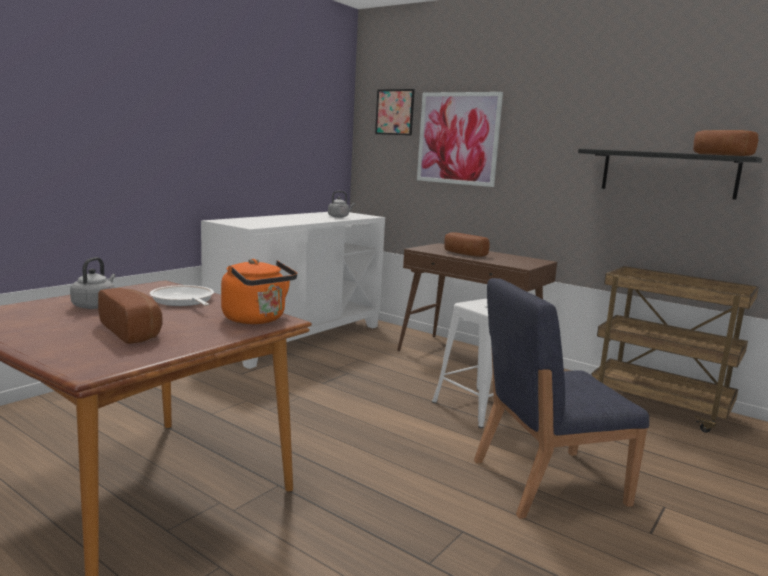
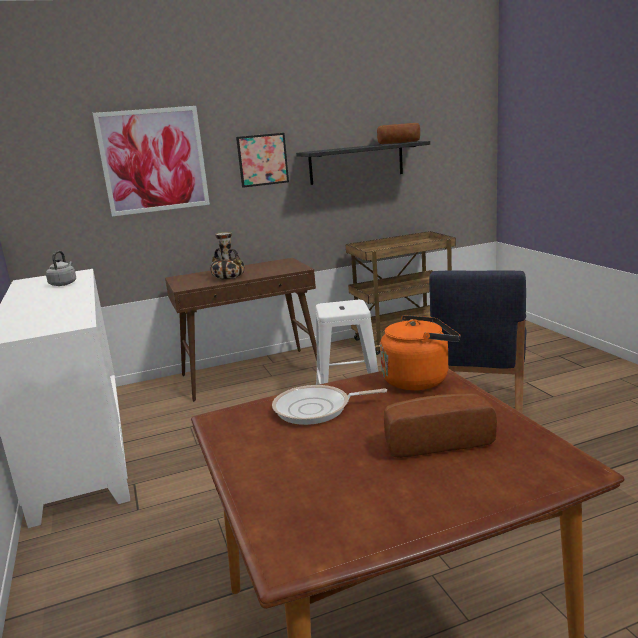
camera: 55 degrees left, 5 degrees up
grey kettle [70,257,116,309] -> none
picture [375,89,415,136] -> picture moved to [236,133,289,188]
bread [444,232,490,257] -> vase [210,232,245,280]

